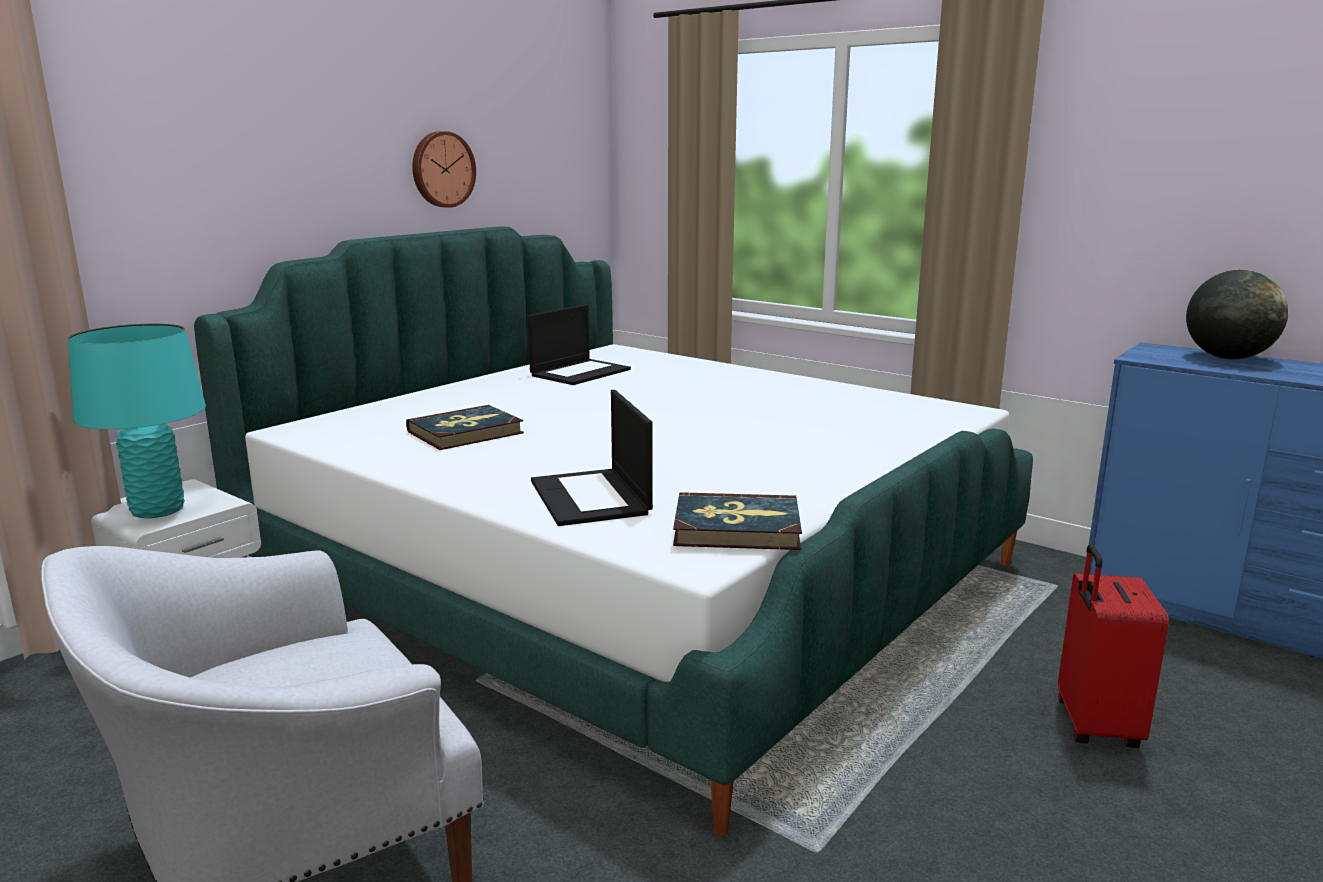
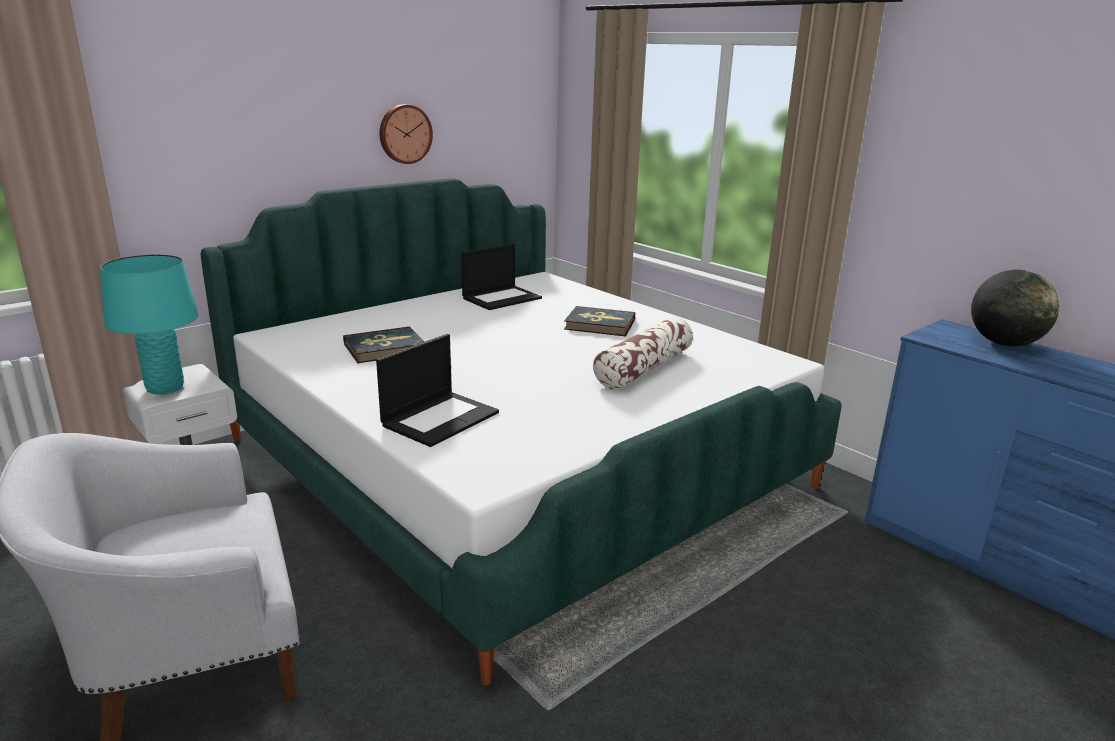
camera: 10 degrees right, 5 degrees up
laptop [531,390,653,526] -> laptop turned 135 degrees counterclockwise [376,334,499,447]
book [673,492,802,550] -> book moved to [564,306,635,336]
red suitcase [1058,544,1169,748] -> none
none -> pillow [593,317,693,389]

